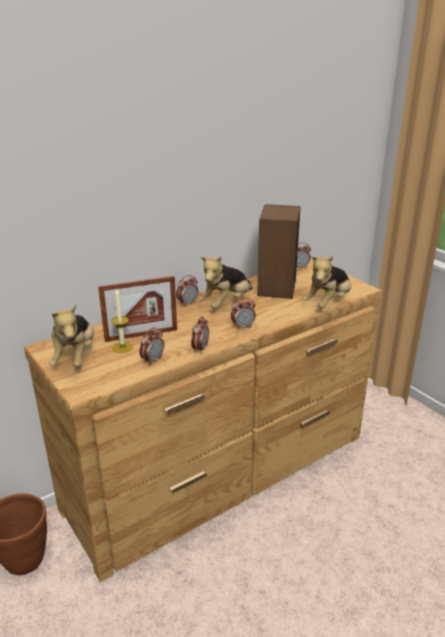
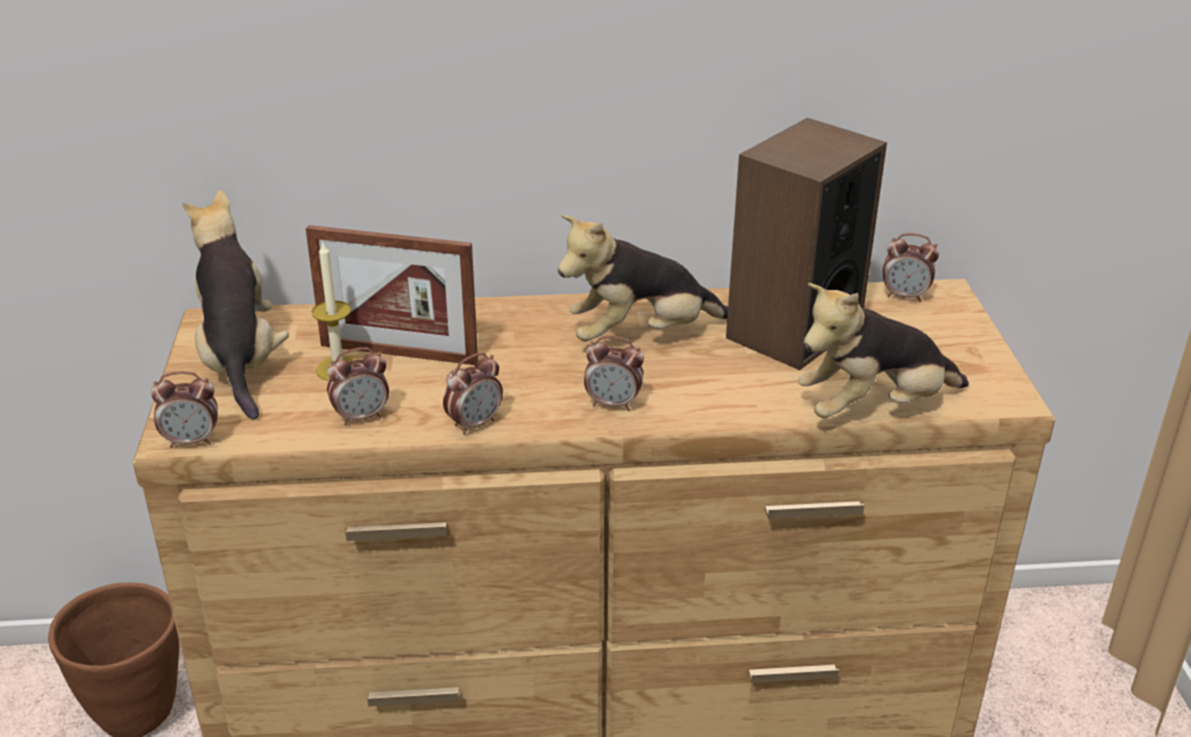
camera: 30 degrees right, 5 degrees up
plush toy [49,304,94,367] -> plush toy turned 135 degrees clockwise [182,190,289,420]
alarm clock [176,275,199,307] -> alarm clock moved to [151,371,218,448]

